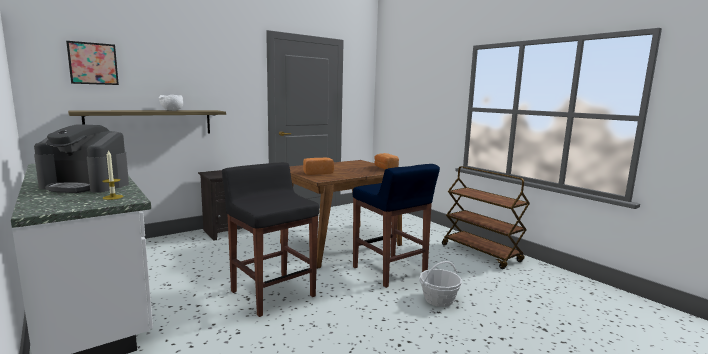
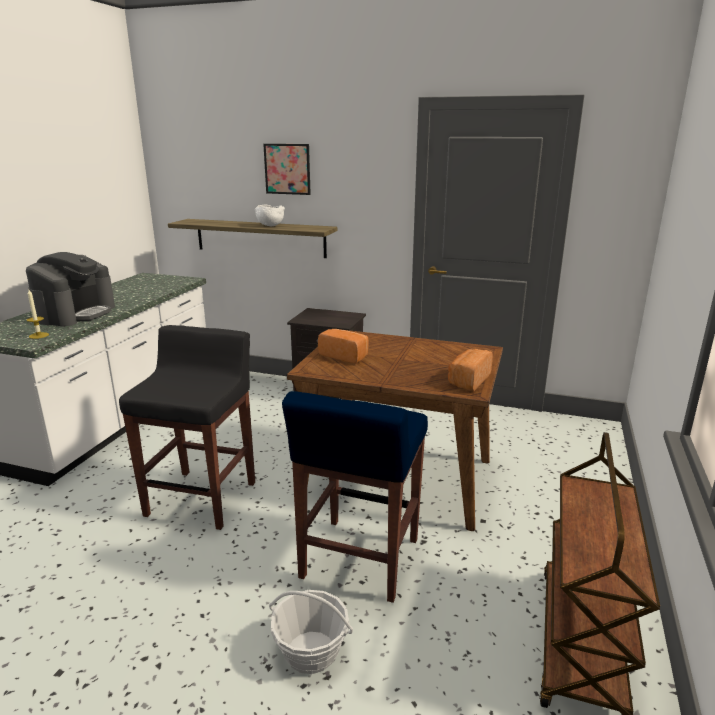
camera: 55 degrees right, 10 degrees up
coffee machine [34,124,129,193] -> coffee machine turned 135 degrees counterclockwise [26,252,115,327]
picture [66,41,119,85] -> picture moved to [263,144,311,195]

